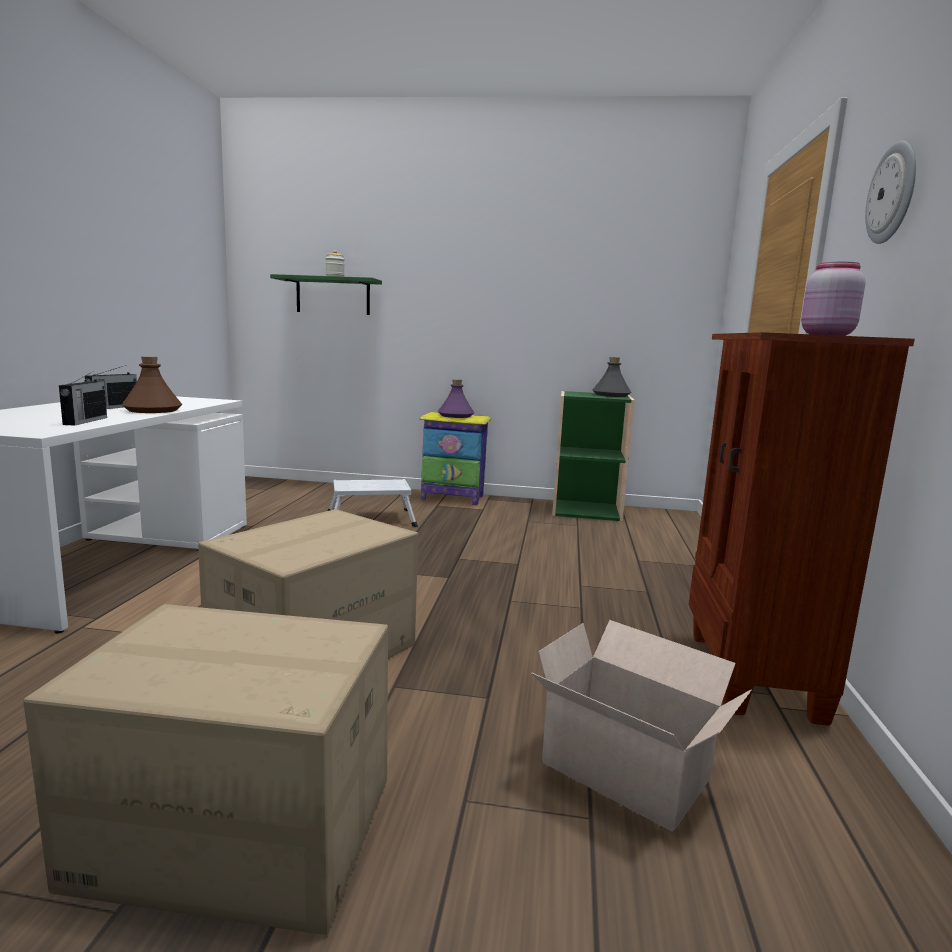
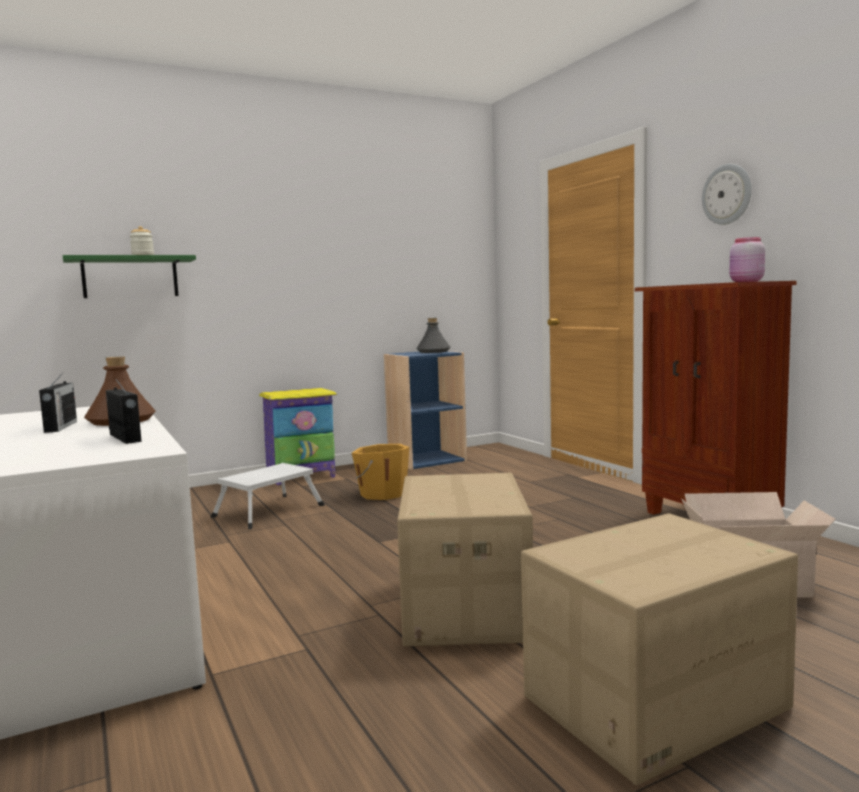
camera: 35 degrees left, 5 degrees down
purple bottle [438,379,474,418] -> none
green bookcase [552,391,635,521] -> blue bookcase [384,351,467,469]
none -> orange bucket [352,444,409,500]

